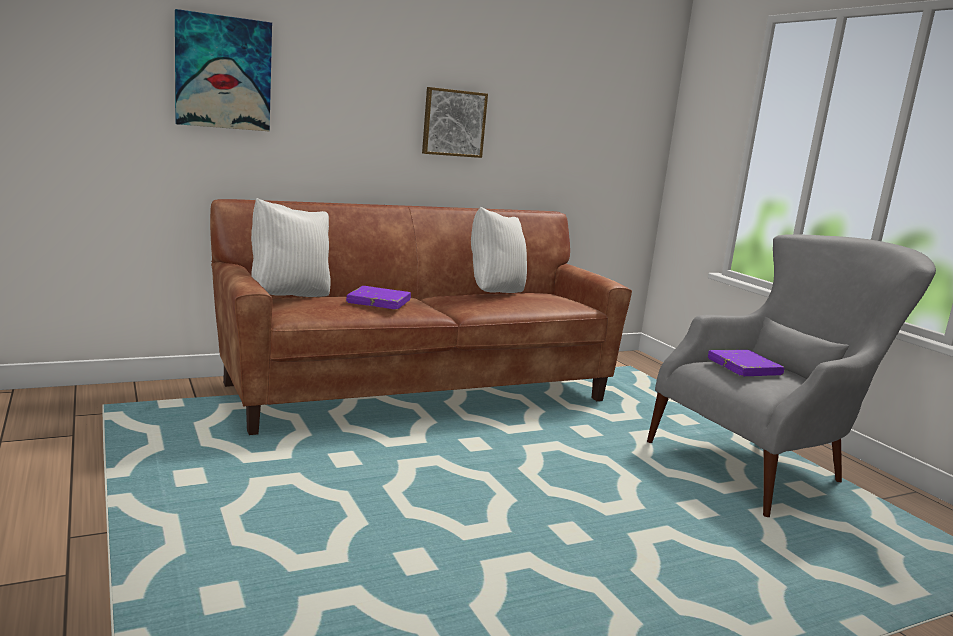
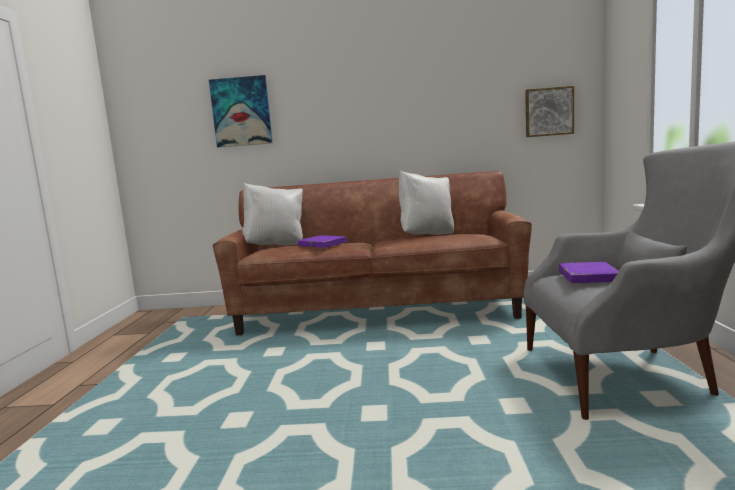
camera: 30 degrees right, 5 degrees down
picture [422,87,488,158] -> picture moved to [525,86,574,137]

